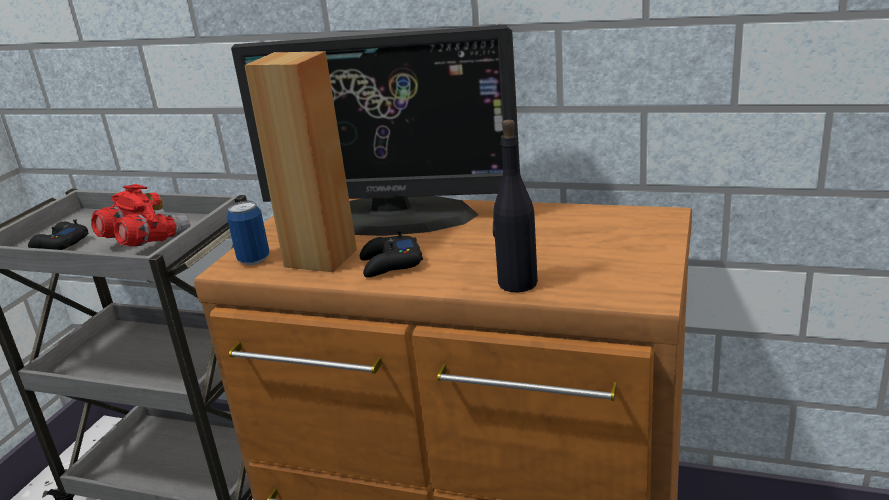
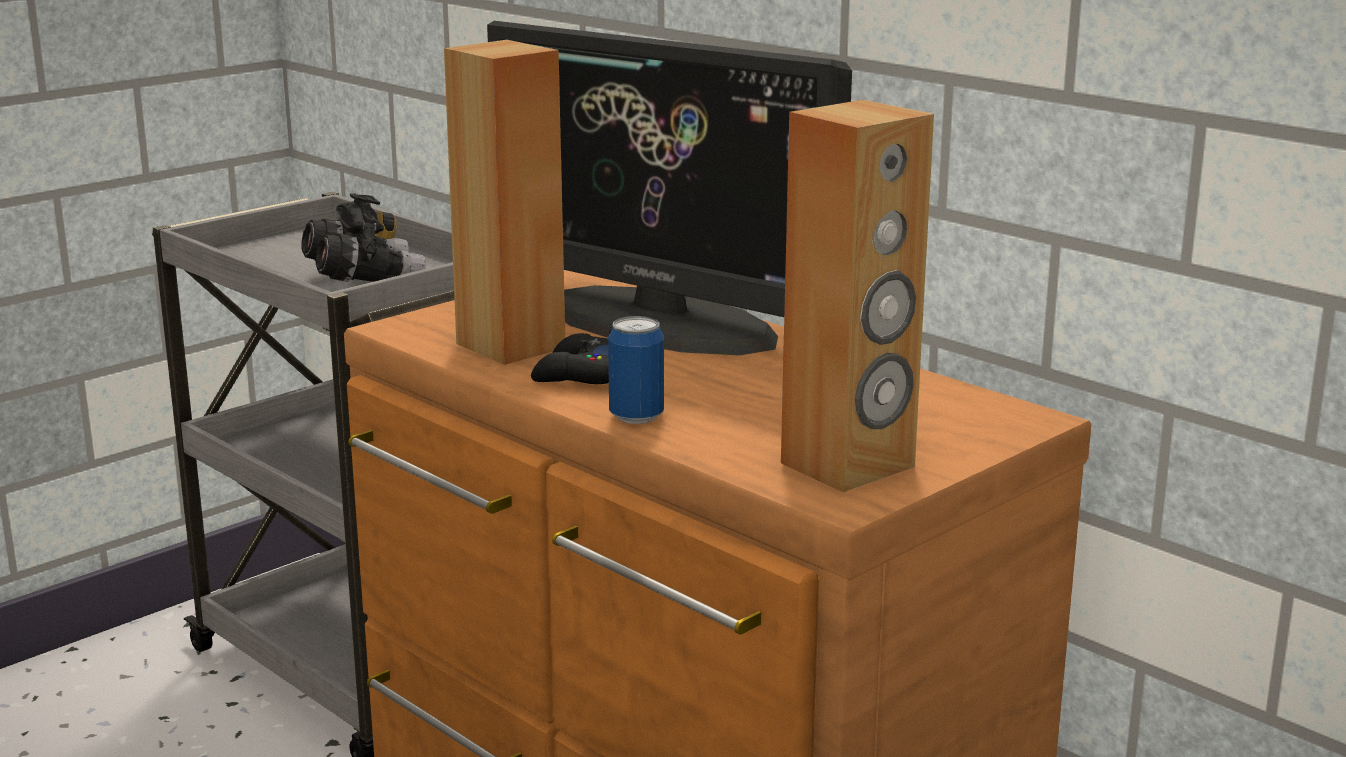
camera: 25 degrees right, 5 degrees down
black game controller [28,219,89,250] -> none
red binoculars [91,184,190,247] -> black binoculars [302,193,426,282]
can [227,201,270,265] -> can moved to [608,316,664,424]
black bottle [493,120,538,293] -> none
none -> brown speaker [781,100,934,492]

